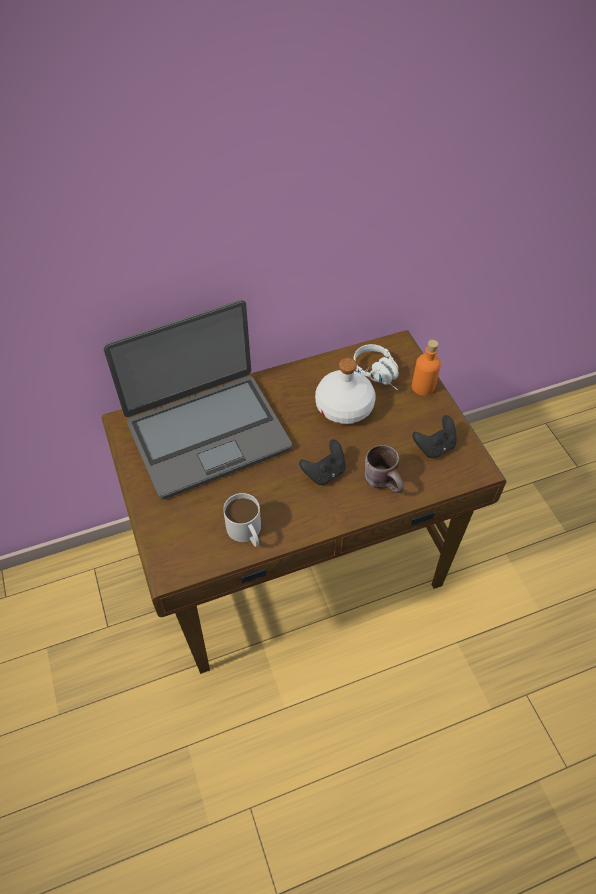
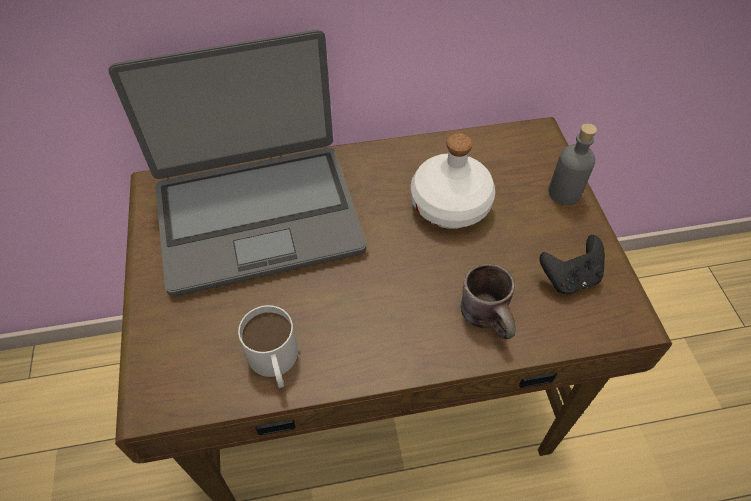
camera: 10 degrees right, 0 degrees up
black game controller [299,440,346,485] -> none
white headphones [354,344,399,390] -> none
orange bottle [412,340,441,396] -> grey bottle [549,123,597,205]

